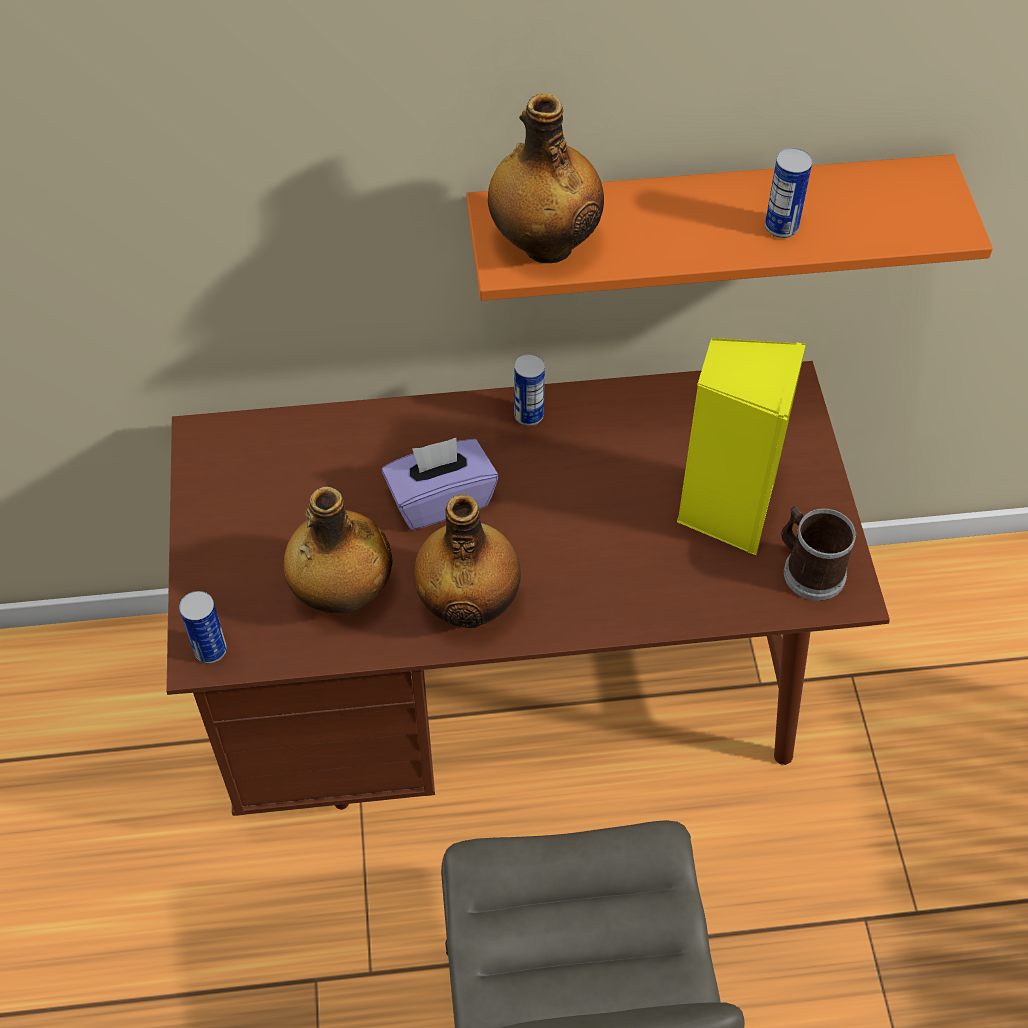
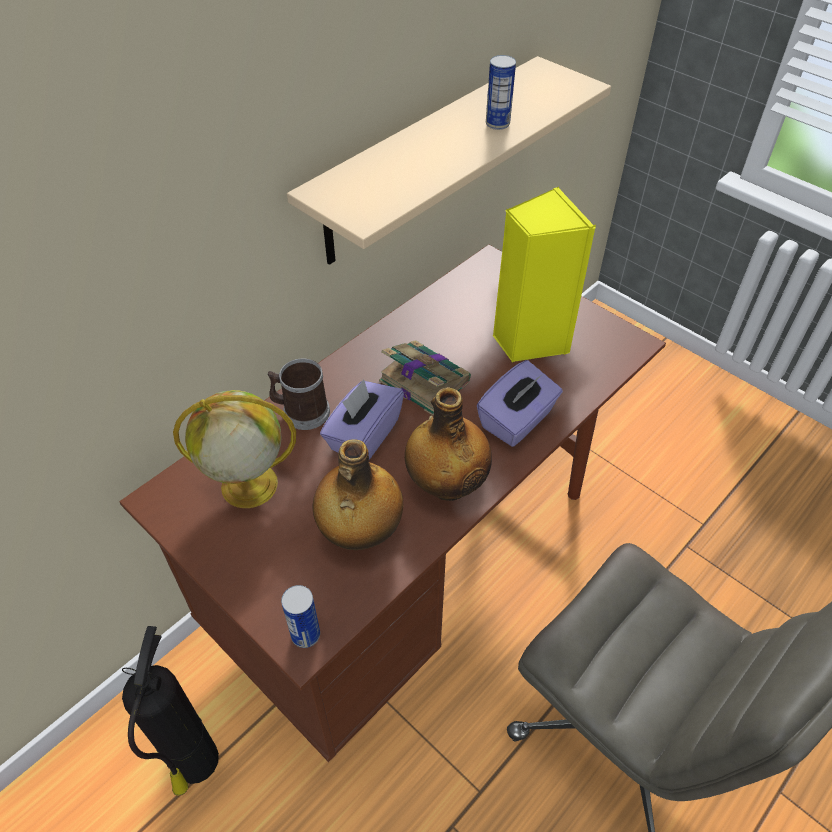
camera: 40 degrees left, 5 degrees down
orange shelf [467,154,993,301] -> beige shelf [287,56,611,265]
bottle [488,93,604,263] -> none
can [514,354,545,426] -> none
mug [781,506,857,601] -> mug moved to [268,358,330,430]
none -> fire extinguisher [122,626,219,796]
none -> globe [173,390,296,508]
none -> book [379,340,471,415]
none -> purple tissue box [477,360,563,447]

